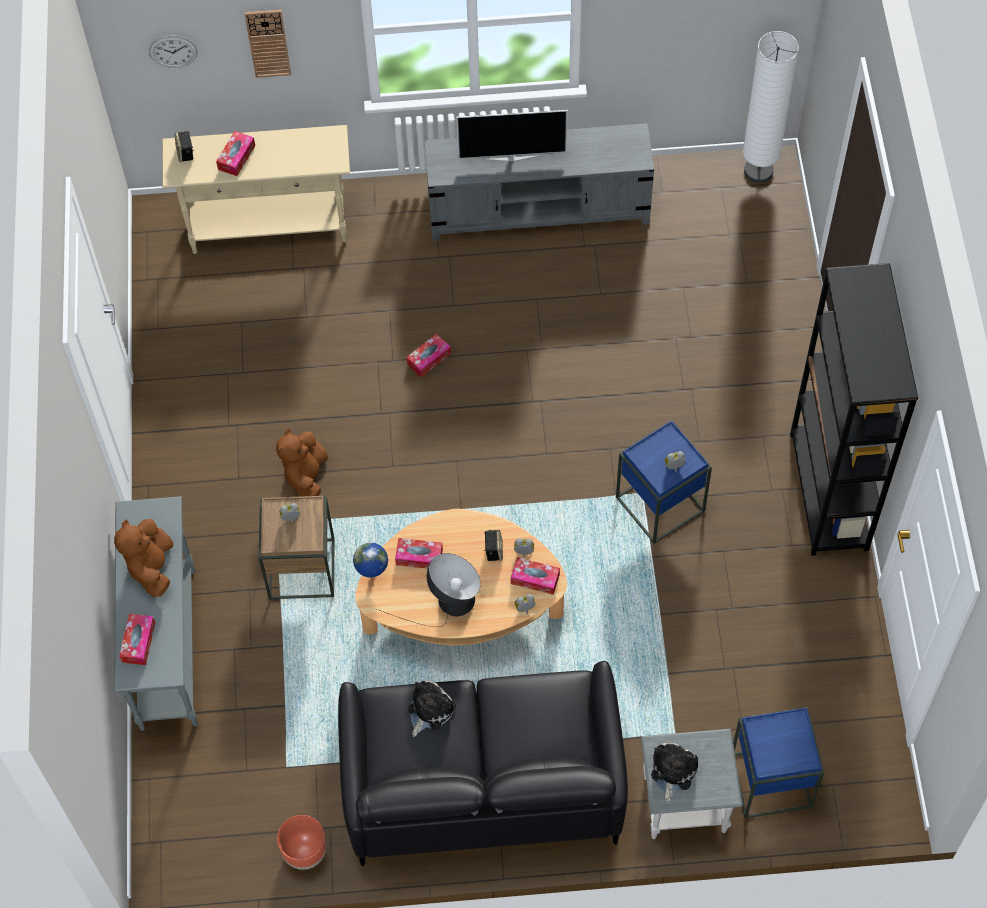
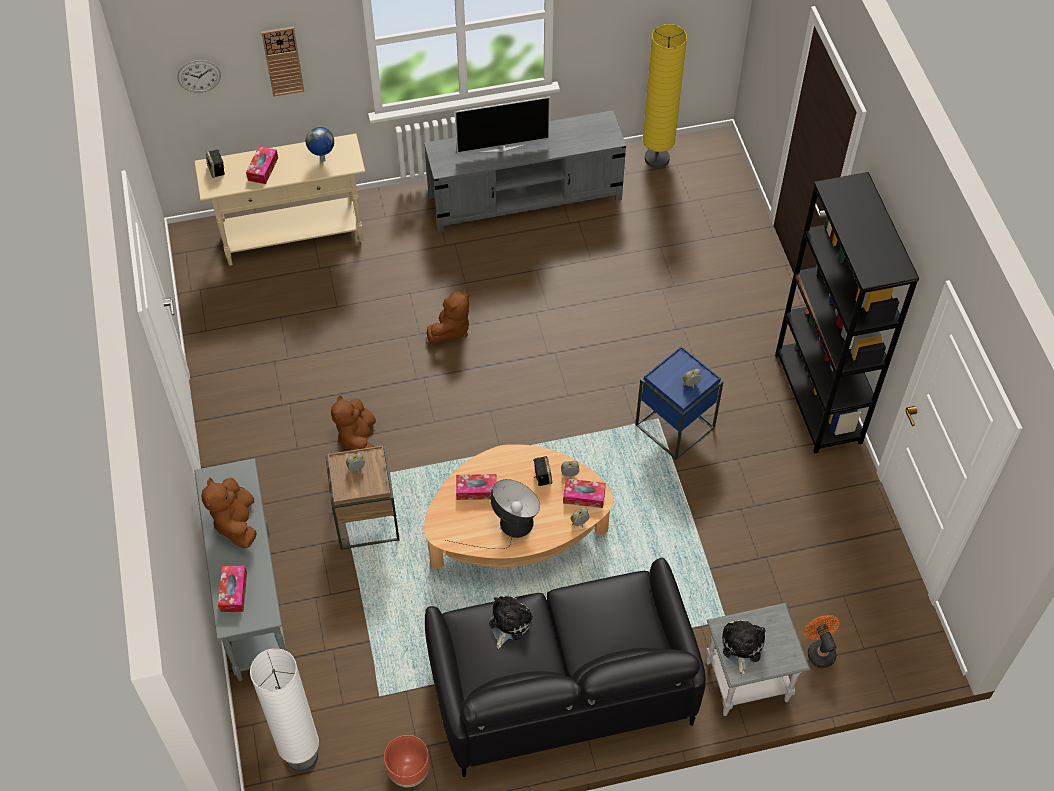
camera: 10 degrees left, 5 degrees down
globe [353,542,388,578] -> globe moved to [306,127,334,162]
tissue box [406,334,451,377] -> brown plush toy [427,291,470,343]
blue side table [733,707,824,818] -> orange fan [804,615,840,668]
white floor lamp [743,31,799,183] -> white floor lamp moved to [250,648,319,772]
none -> yellow floor lamp [643,24,687,168]

